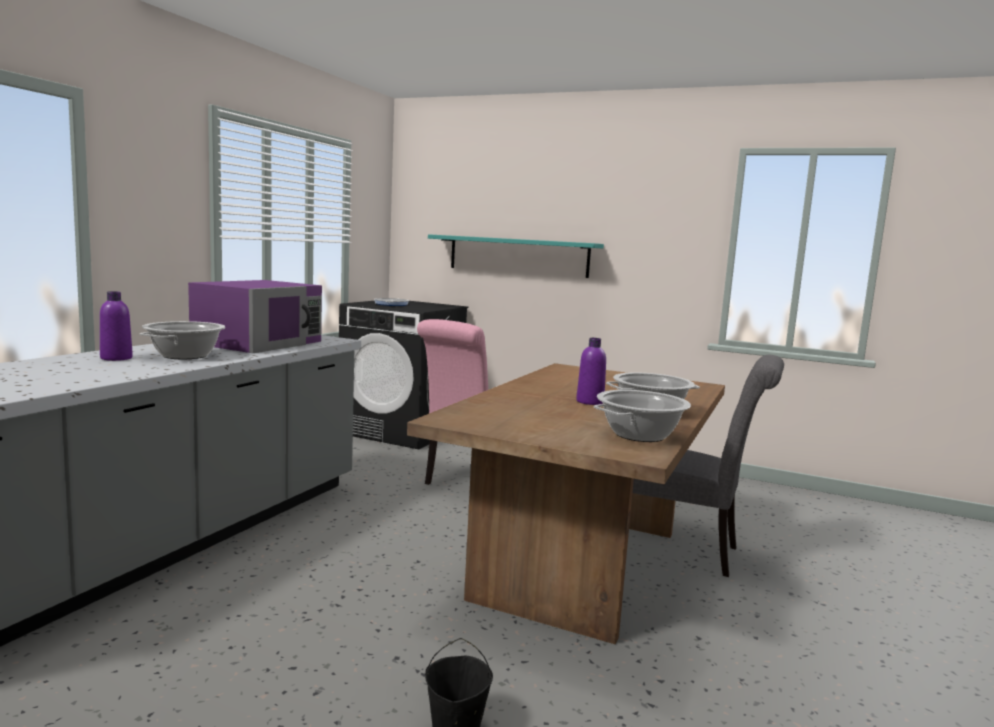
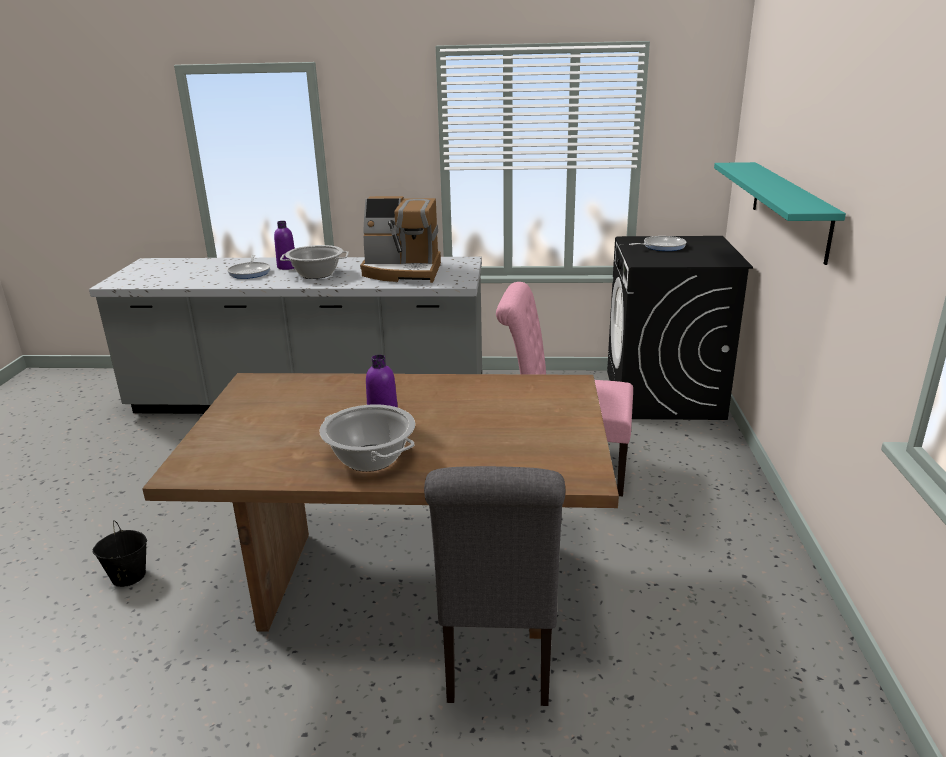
camera: 70 degrees right, 15 degrees up
purple microwave [188,280,322,353] -> coffee machine [360,196,441,283]
cooking pot [594,390,691,442] -> none
none -> frying pan [227,255,270,279]

